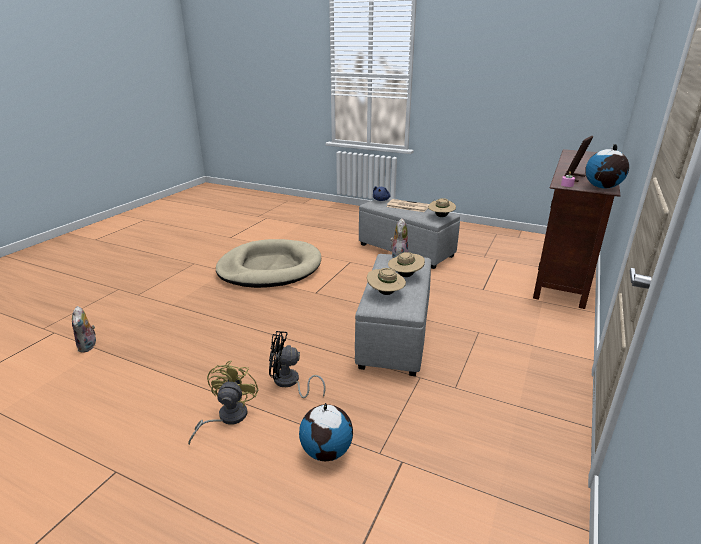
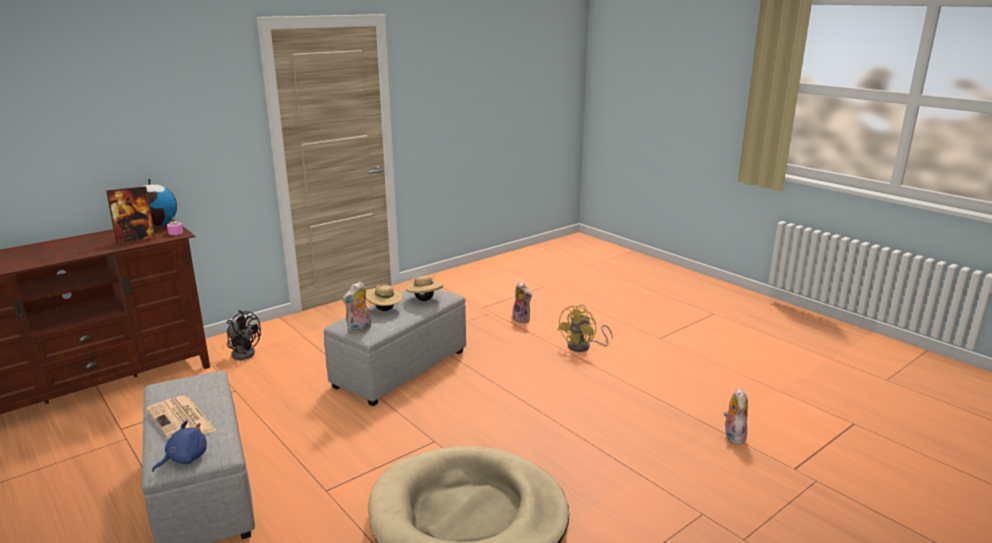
camera: 155 degrees left, 5 degrees down
black fan [269,331,326,398] -> black fan moved to [227,310,261,360]
globe [299,403,353,461] -> plush toy [512,282,532,323]
beige hat [428,198,456,217] -> none

